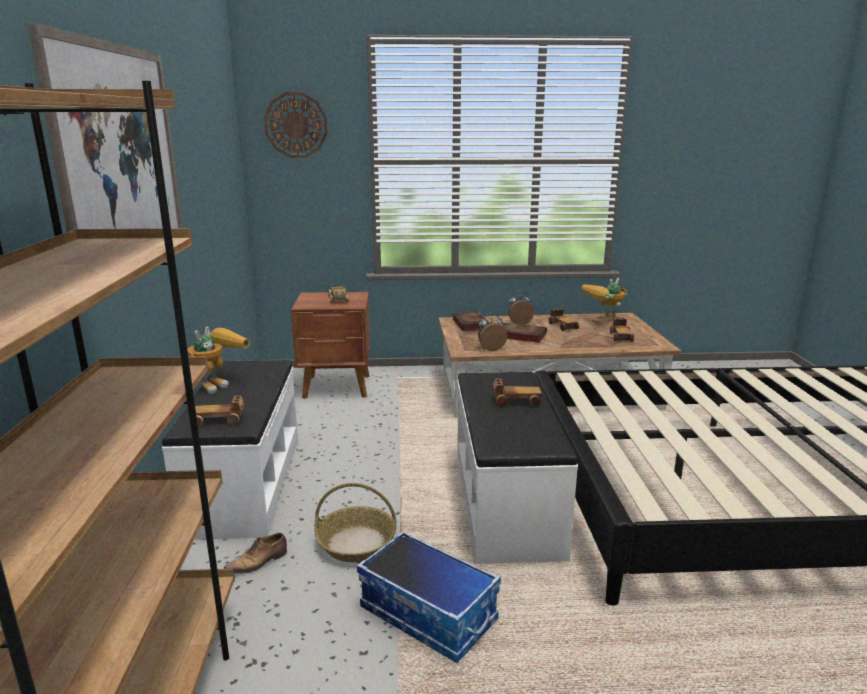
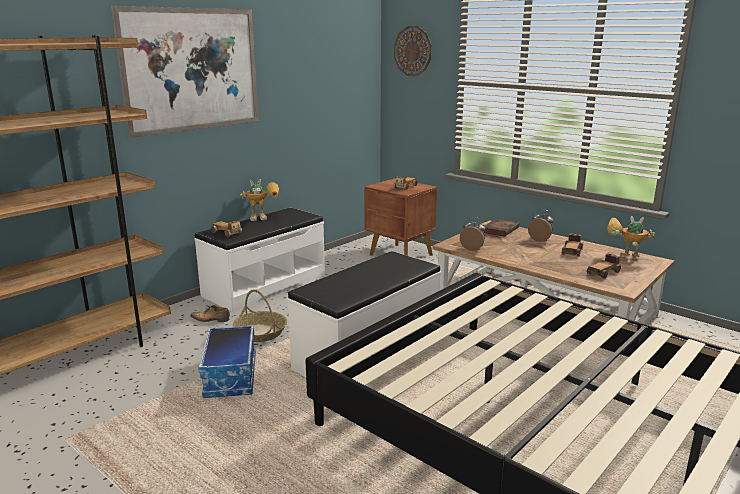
camera: 45 degrees right, 0 degrees up
toy car [493,379,542,407] -> none
book [502,323,547,343] -> none

